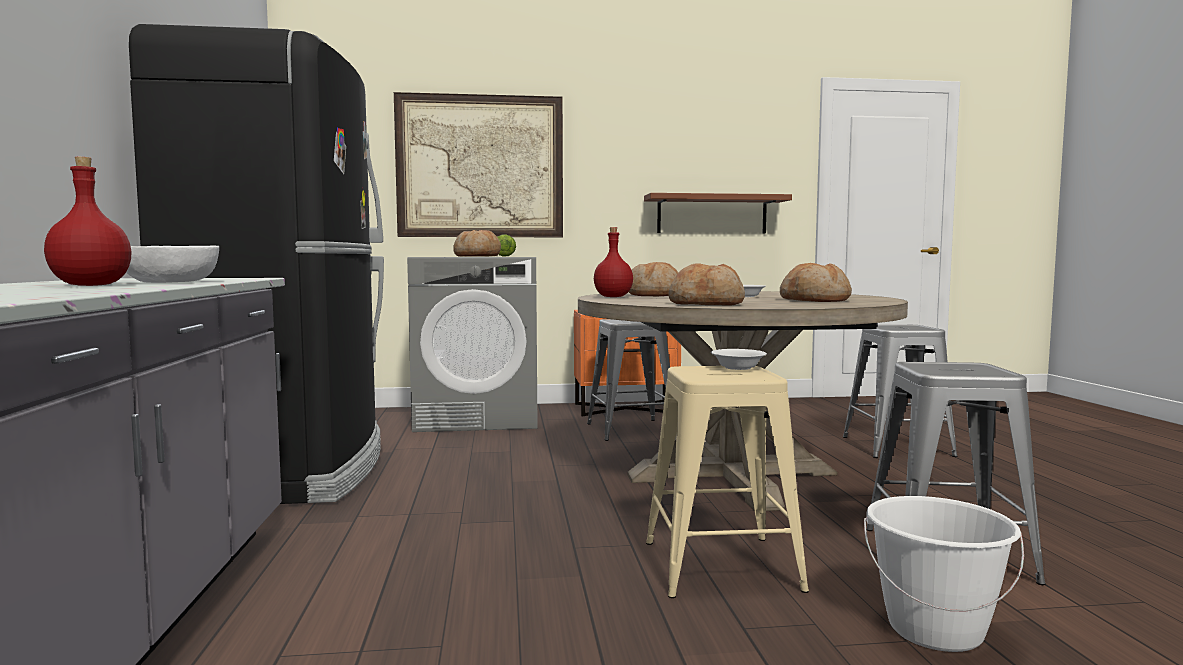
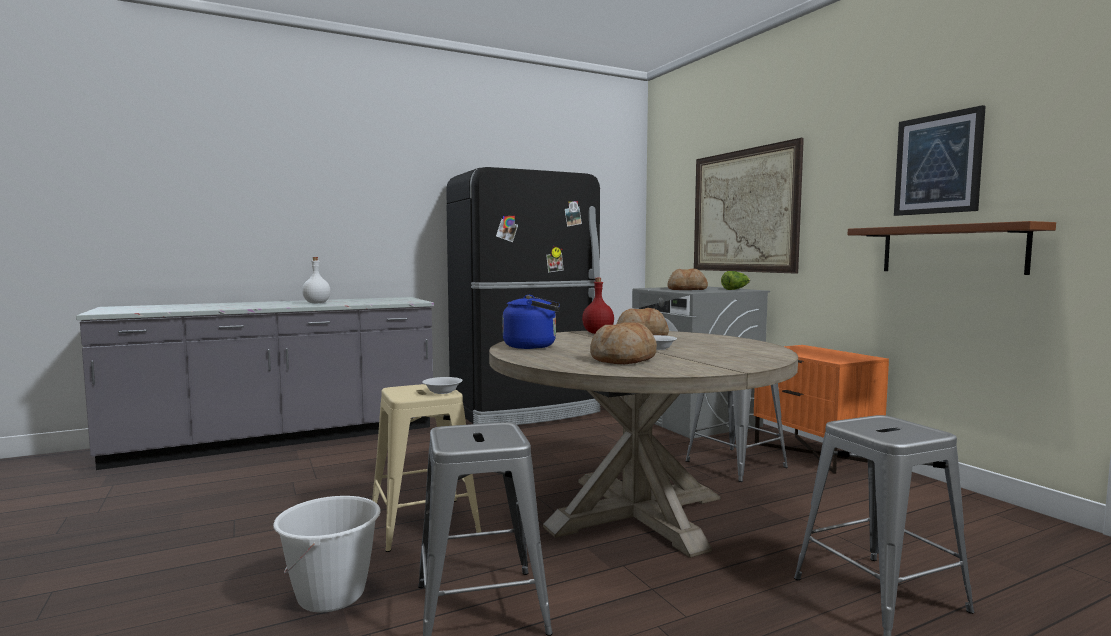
camera: 70 degrees right, 0 degrees up
red bottle [44,157,132,286] -> white bottle [302,257,331,303]
white bowl [126,246,219,283] -> none
bread [668,263,745,305] -> blue kettle [503,295,560,349]
none -> picture [894,105,986,216]

